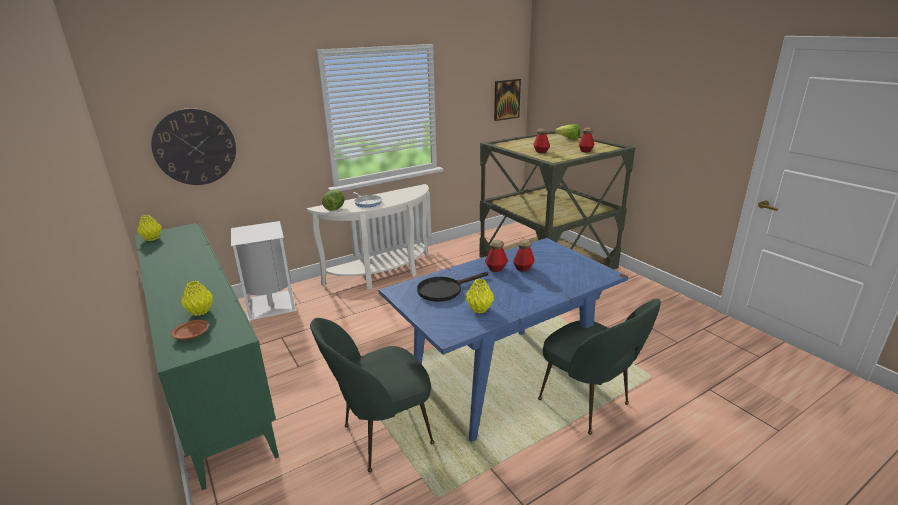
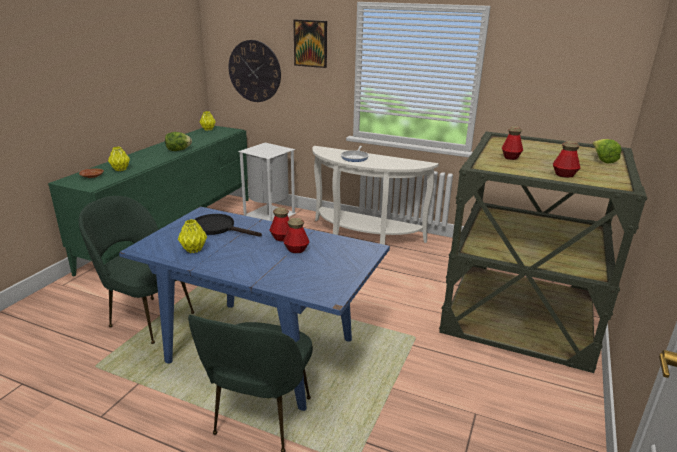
camera: 55 degrees right, 0 degrees up
lettuce [322,190,345,211] -> lettuce moved to [165,132,192,151]
picture [494,79,521,121] -> picture moved to [293,20,327,68]

